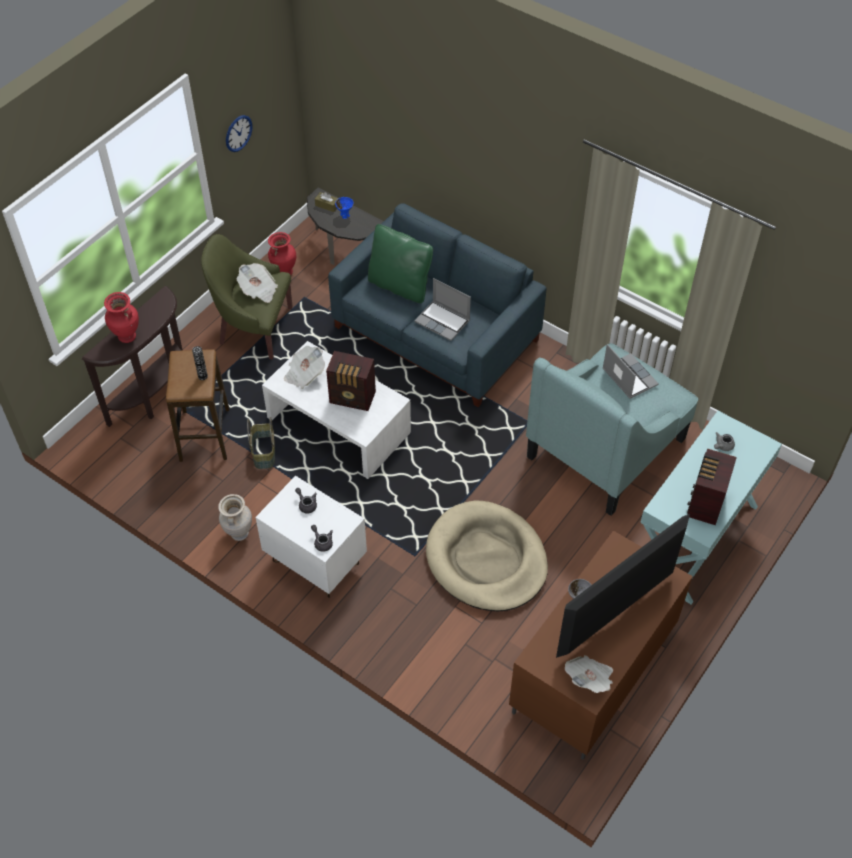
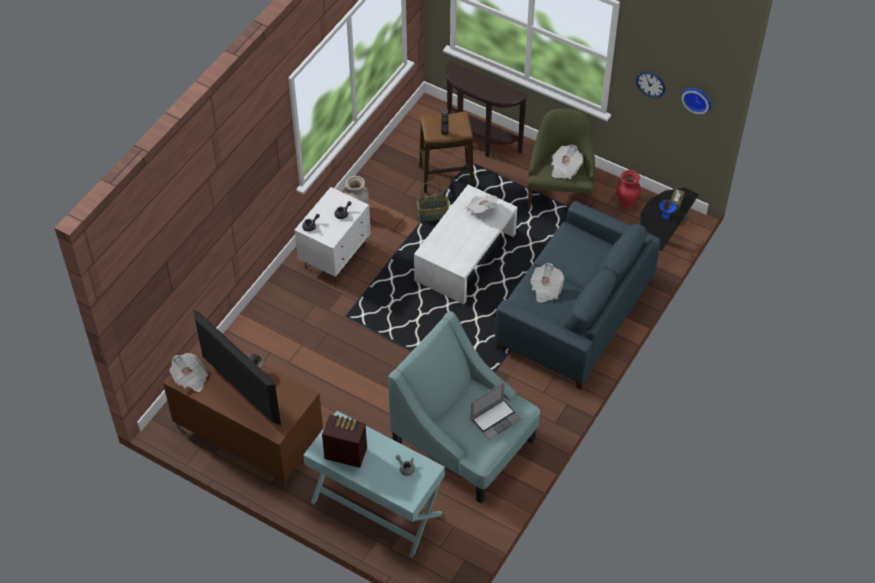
camera: 85 degrees right, 0 degrees up
red vase [104,292,139,343] -> none
radio [326,351,376,411] -> none
green pillow [368,224,433,303] -> none
laptop [414,278,471,341] -> newspaper [530,263,564,303]
beige dog bed [426,500,548,611] -> none
none -> wall clock [681,88,711,114]

